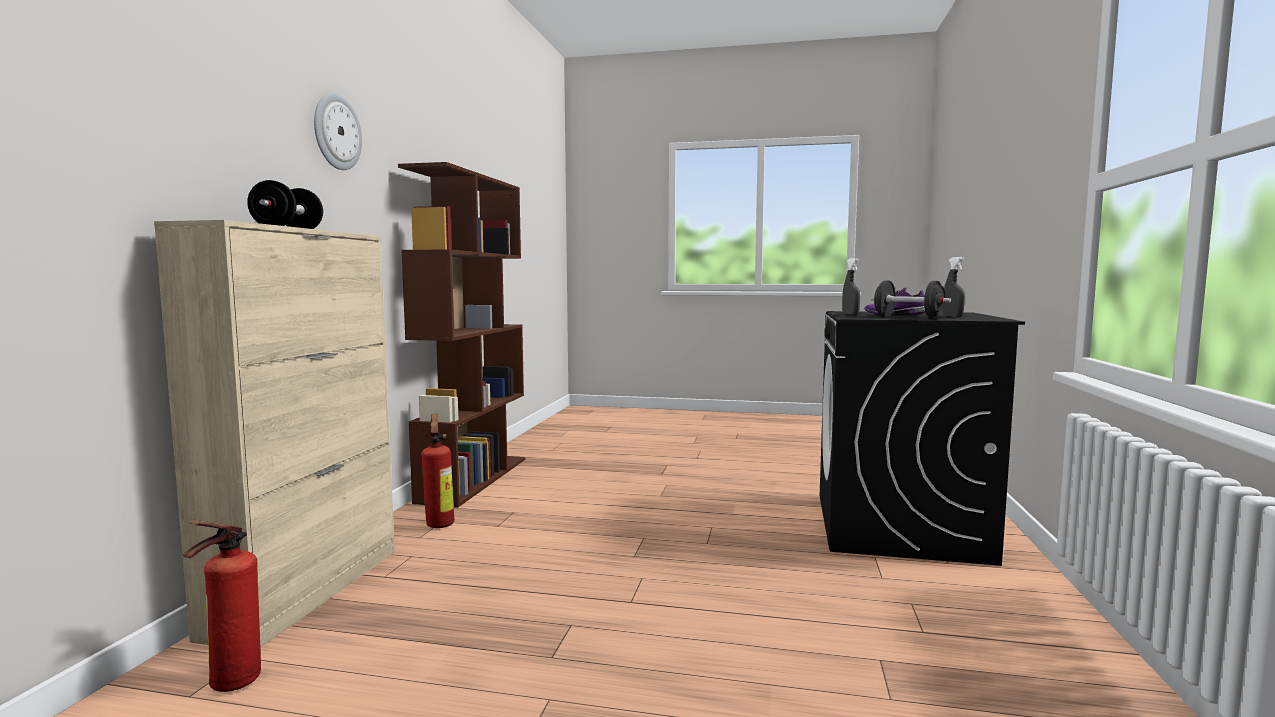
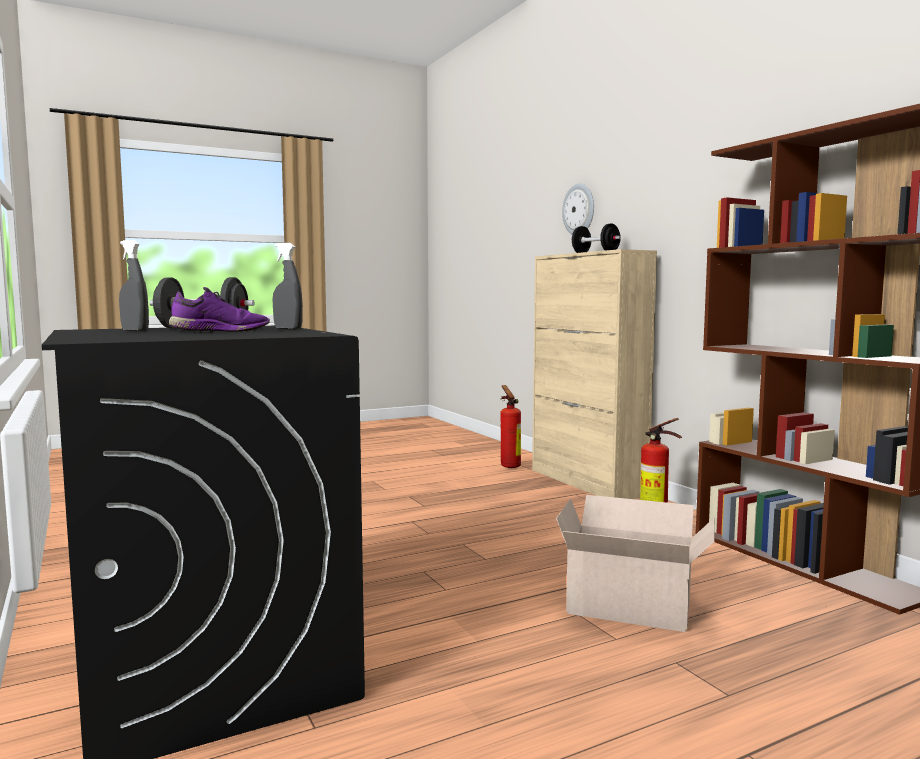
camera: 140 degrees right, 0 degrees up
wall clock [314,93,362,170] -> wall clock moved to [562,183,594,234]
none -> cardboard box [556,495,715,632]

